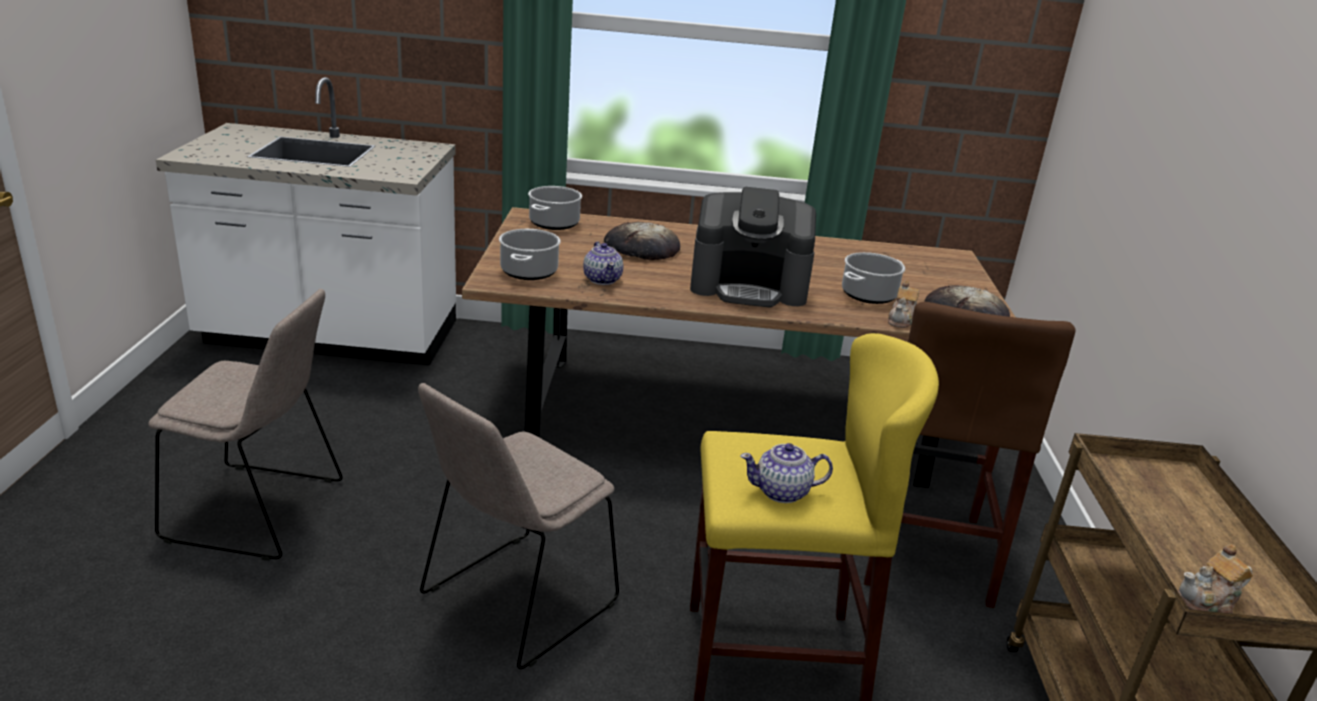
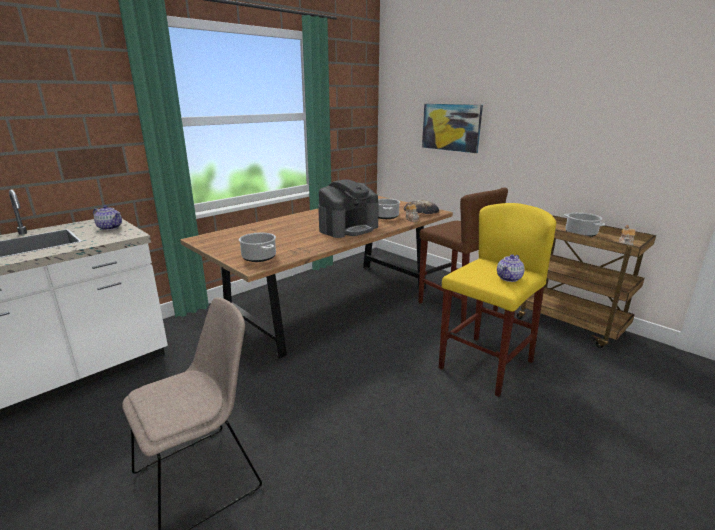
camera: 45 degrees left, 5 degrees down
beige chair [418,383,619,669] -> none
cooking pot [528,186,582,230] -> cooking pot moved to [564,212,605,237]
teapot [583,242,623,285] -> teapot moved to [93,205,122,230]
bread [604,222,680,260] -> none
none -> picture [422,104,483,153]

